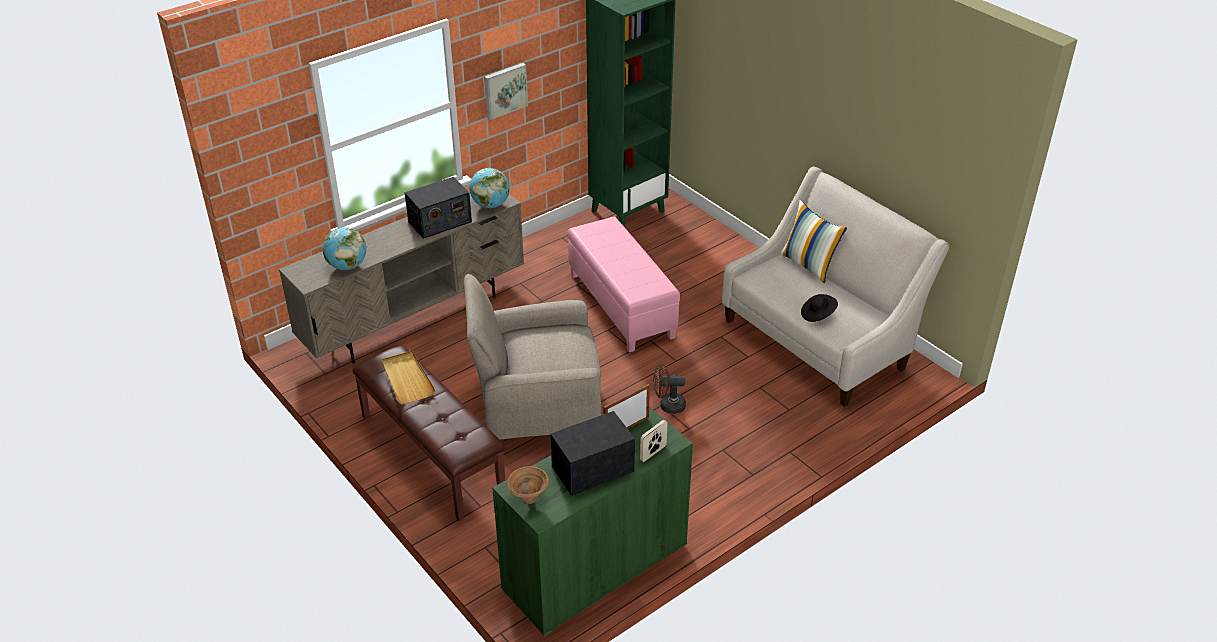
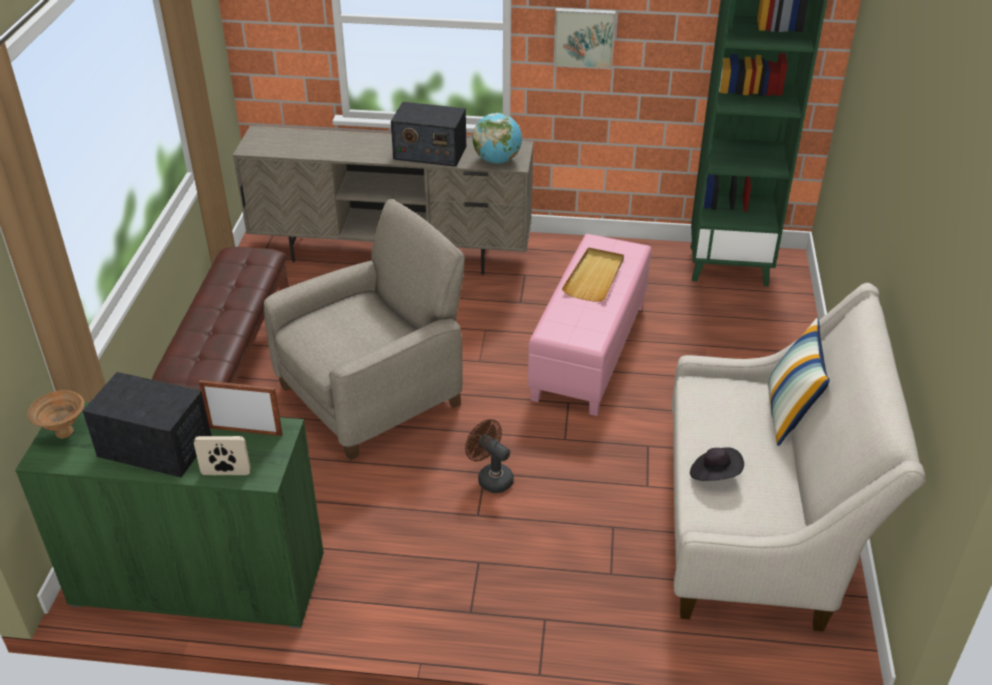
camera: 45 degrees right, 0 degrees up
globe [323,227,367,270] -> none
beige tray [381,351,436,403] -> beige tray moved to [562,247,624,302]
beige armchair [464,274,601,440] -> beige armchair turned 105 degrees clockwise [264,199,465,461]

